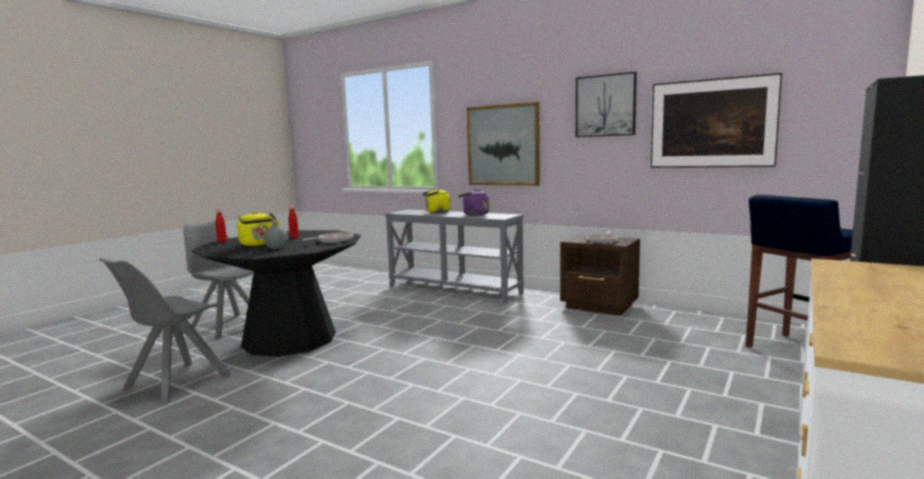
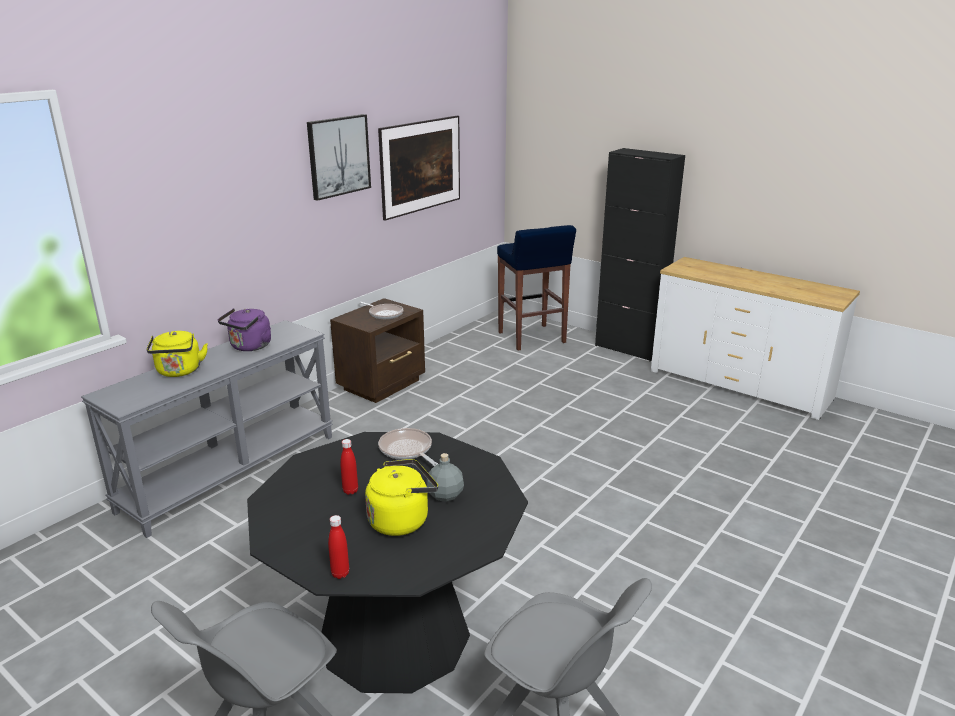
camera: 85 degrees left, 15 degrees up
picture [466,102,540,186] -> none

